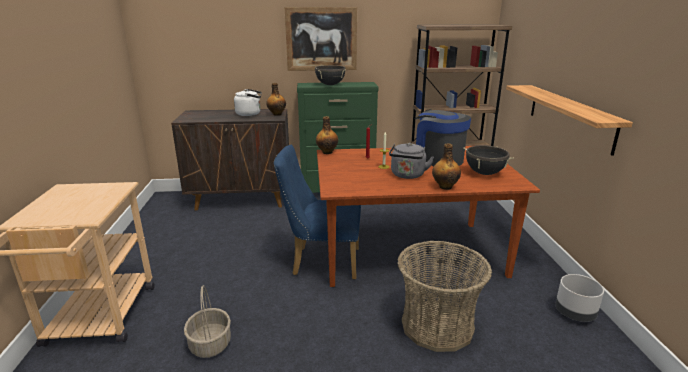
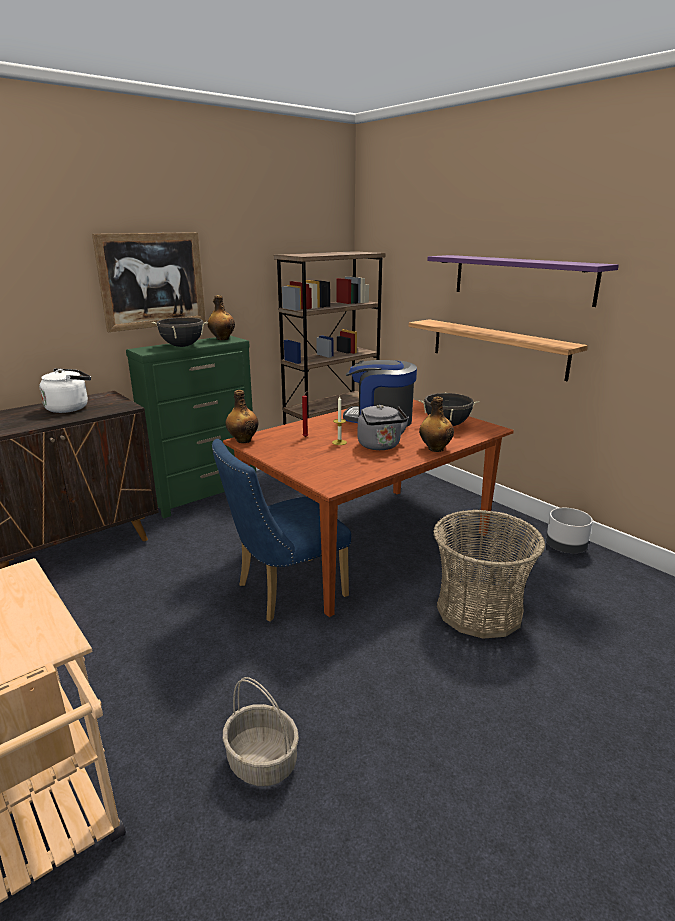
camera: 35 degrees left, 0 degrees up
bottle [266,83,286,116] -> bottle moved to [208,295,235,340]
none -> purple shelf [427,255,619,307]

